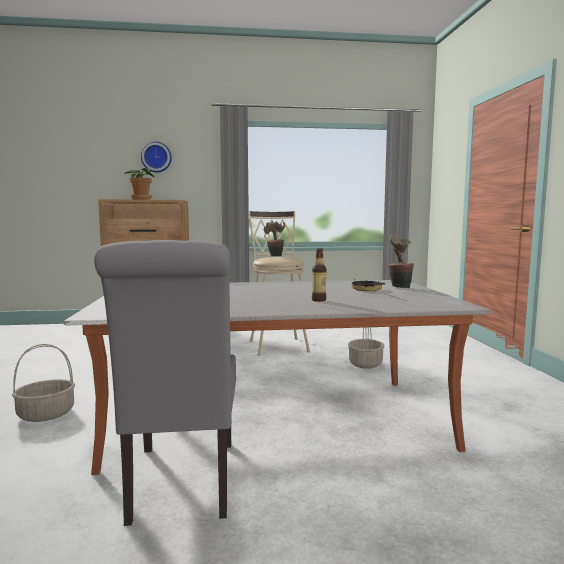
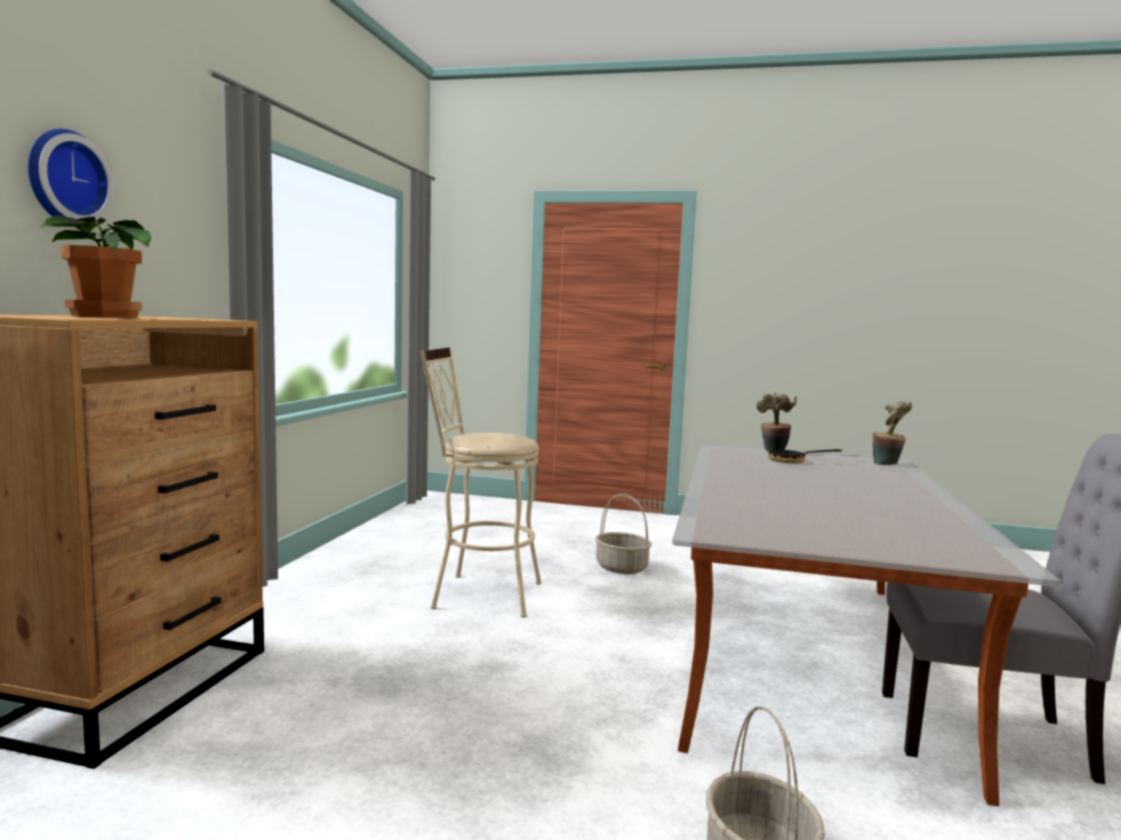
camera: 70 degrees left, 0 degrees up
potted plant [264,221,285,256] -> potted plant moved to [873,401,912,465]
bottle [312,248,326,302] -> none

